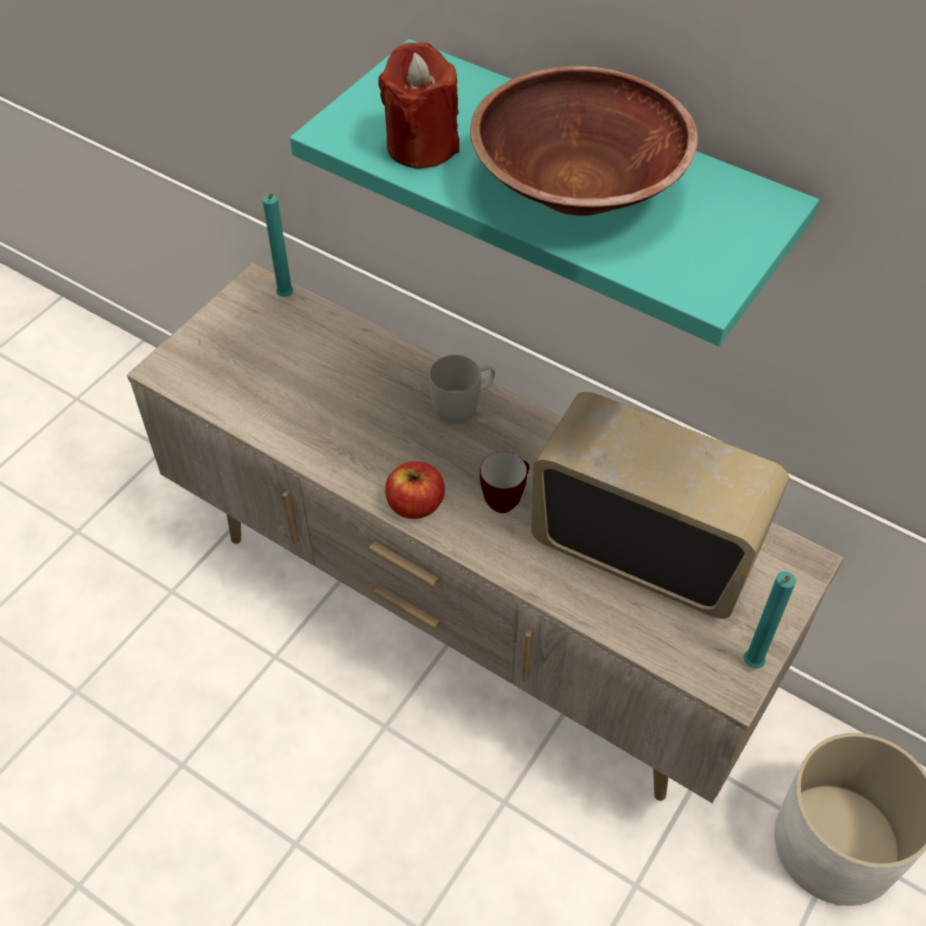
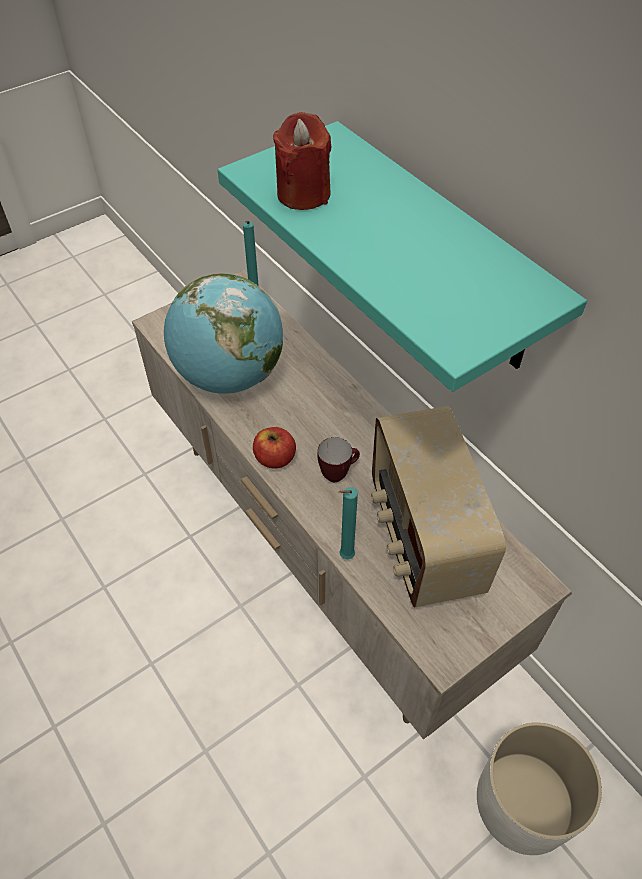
camera: 20 degrees right, 0 degrees up
white mug [429,355,495,424] -> none
brown bowl [470,66,698,216] -> none
radio [531,392,789,619] -> radio turned 150 degrees counterclockwise [371,406,506,608]
turquoise candle [744,572,796,668] -> turquoise candle moved to [339,487,358,560]
none -> globe [164,273,283,394]

